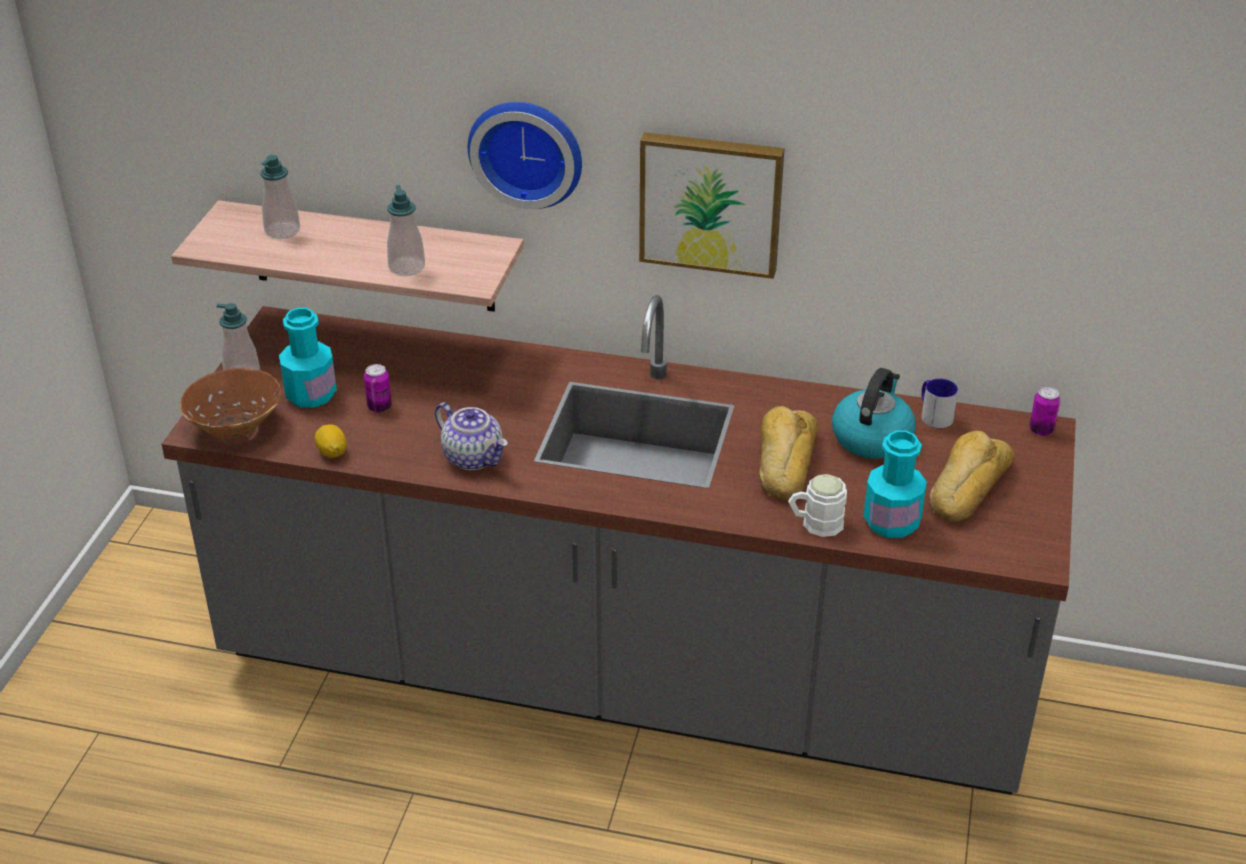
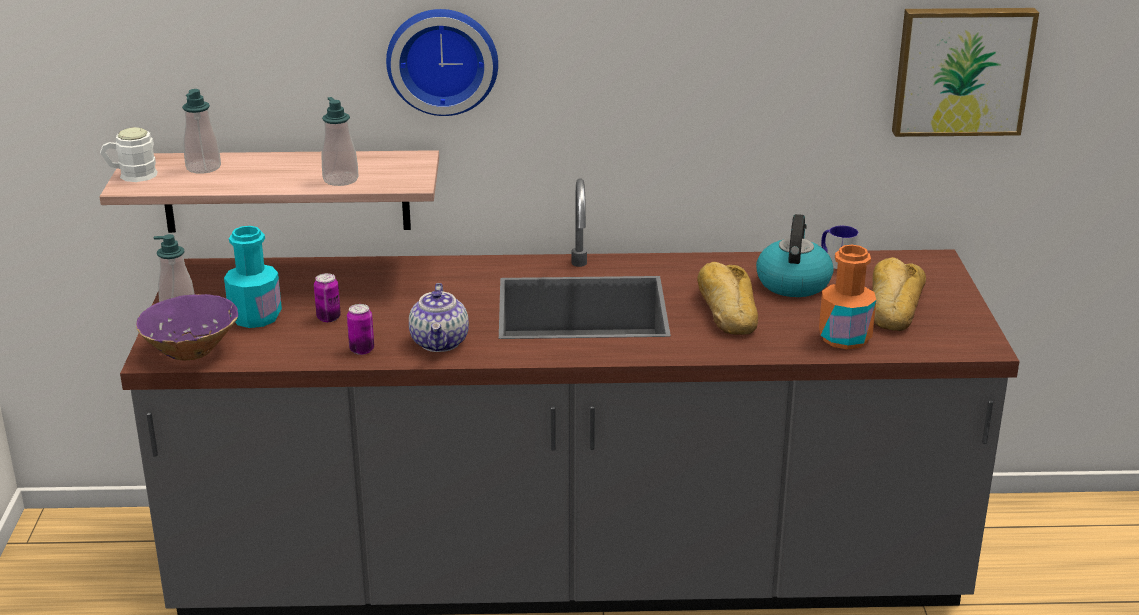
camera: 15 degrees left, 10 degrees down
brown bowl [180,368,281,439] -> purple bowl [136,294,238,361]
lemon [315,424,347,458] -> none
teapot [435,402,508,470] -> teapot turned 60 degrees clockwise [409,283,469,352]
picture [639,132,785,279] -> picture moved to [892,8,1039,137]
white mug [788,474,847,537] -> white mug moved to [100,127,158,182]
turquoise bottle [863,430,927,538] -> orange bottle [819,245,876,349]
can [1029,387,1060,436] -> can moved to [347,304,374,355]

